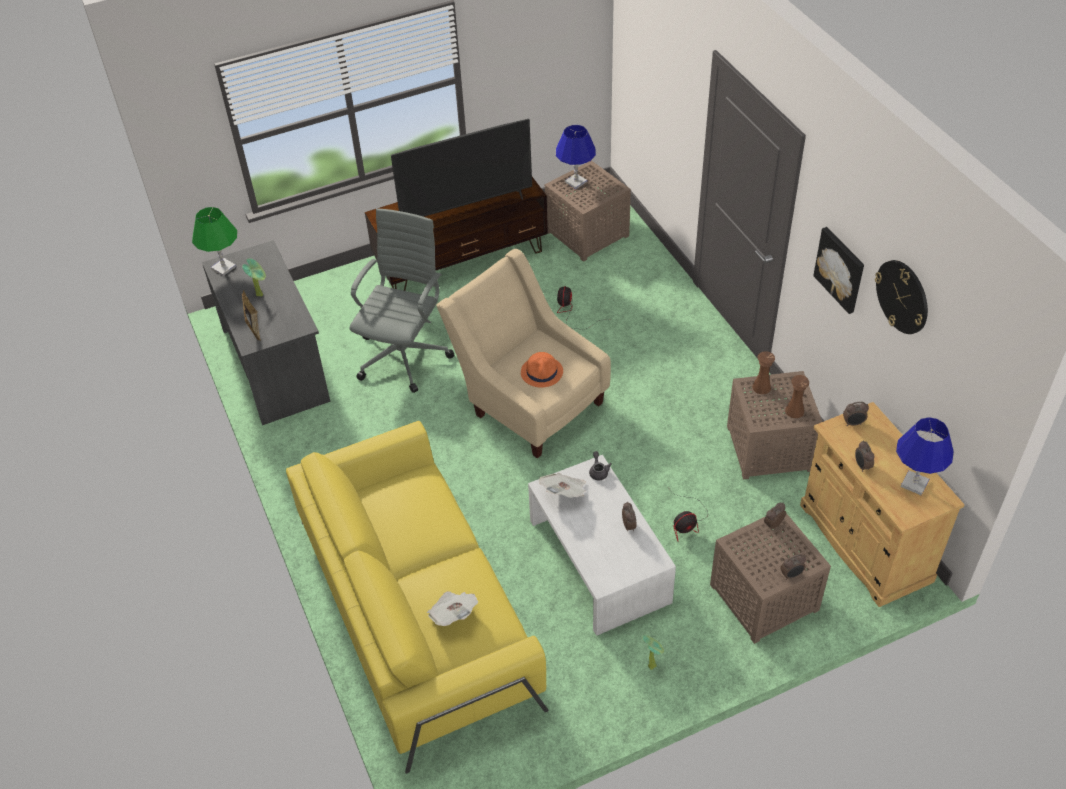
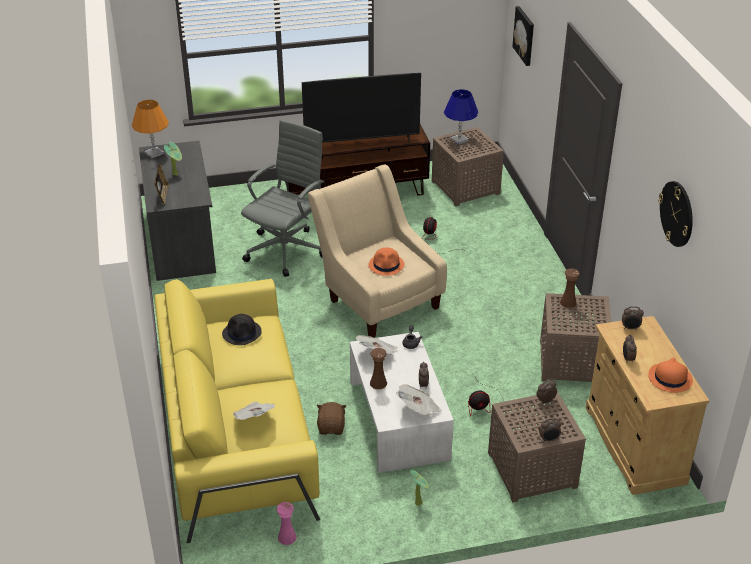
camera: 10 degrees right, 10 degrees down
green table lamp [192,207,237,276] -> orange table lamp [132,100,169,158]
brown vase [785,375,809,418] -> brown vase moved to [370,348,387,389]
picture [813,227,864,314] -> picture moved to [512,6,534,66]
blue table lamp [896,417,953,495] -> orange hat [648,358,693,393]
none -> black hat [222,314,262,345]
none -> pink vase [276,502,297,545]
none -> brown plush toy [316,402,346,435]
none -> newspaper [396,384,442,416]

